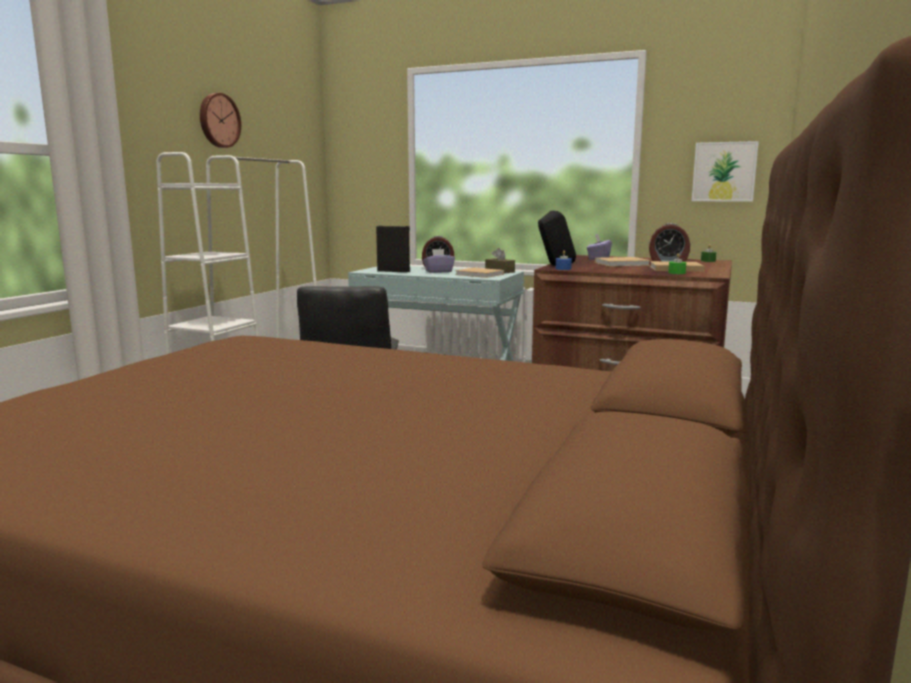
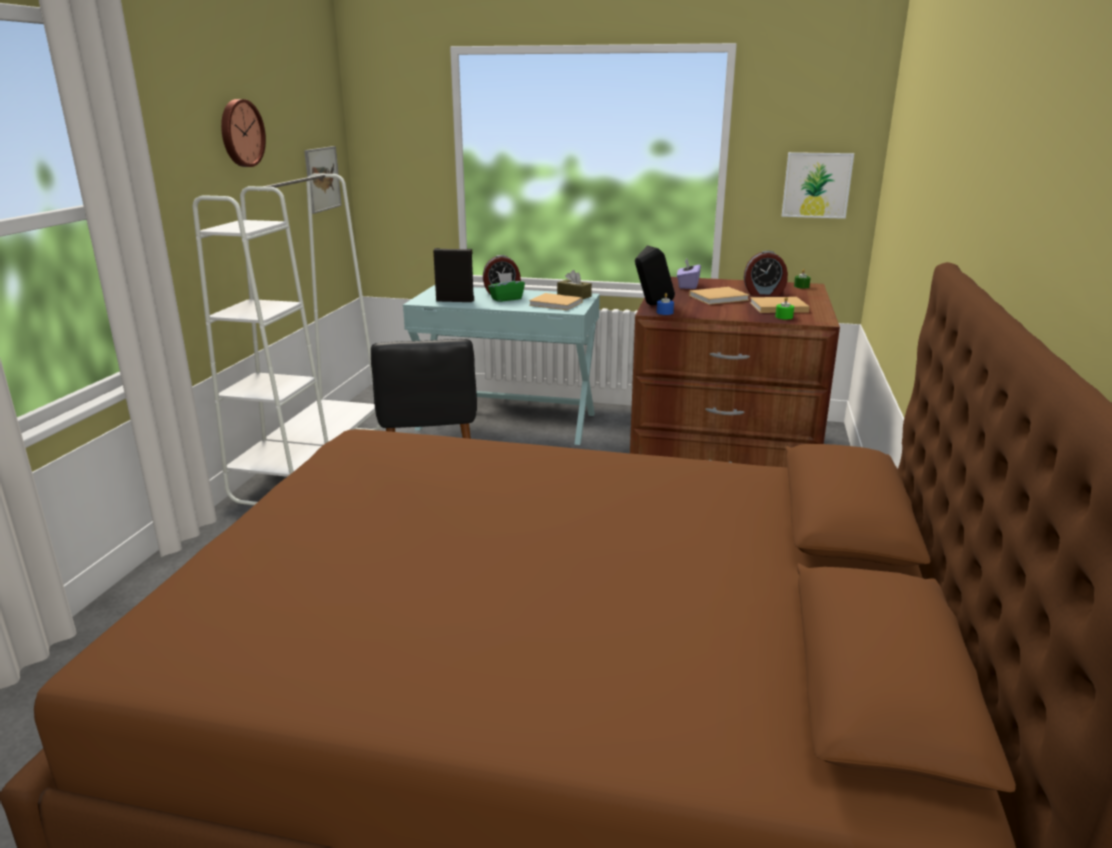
camera: 10 degrees left, 10 degrees up
purple tissue box [423,249,455,273] -> green tissue box [488,273,525,302]
none -> picture [304,146,342,214]

